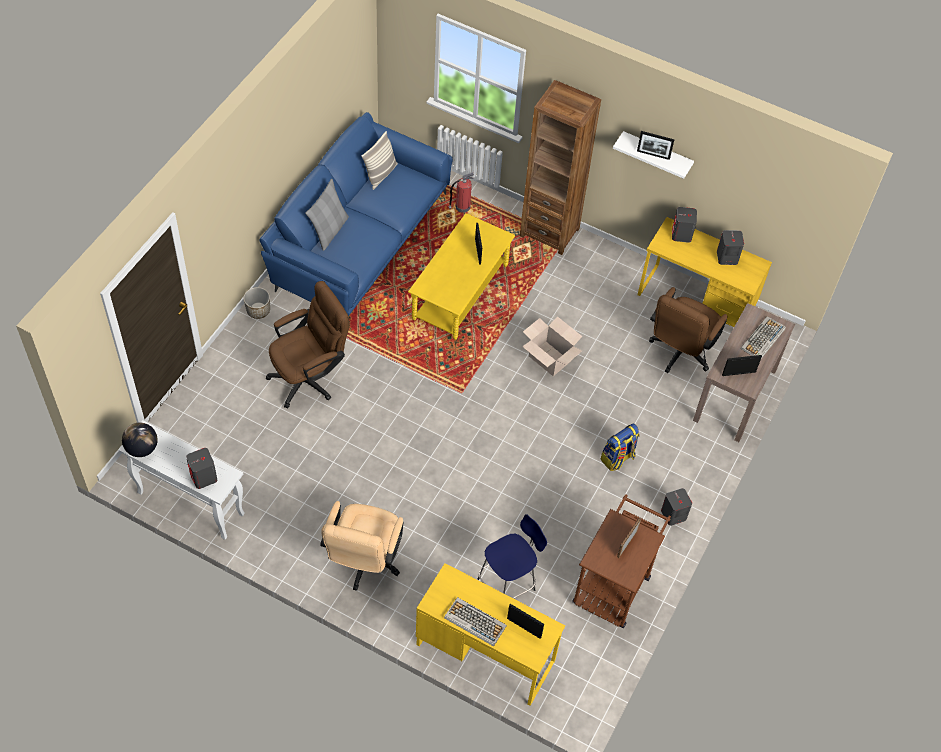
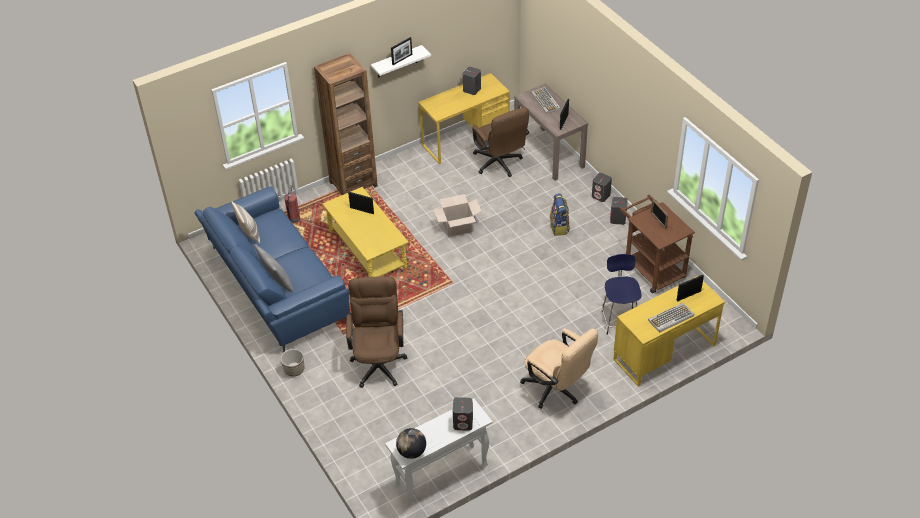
camera: 55 degrees left, 10 degrees down
grey speaker [672,207,697,243] -> grey speaker moved to [592,173,612,202]

